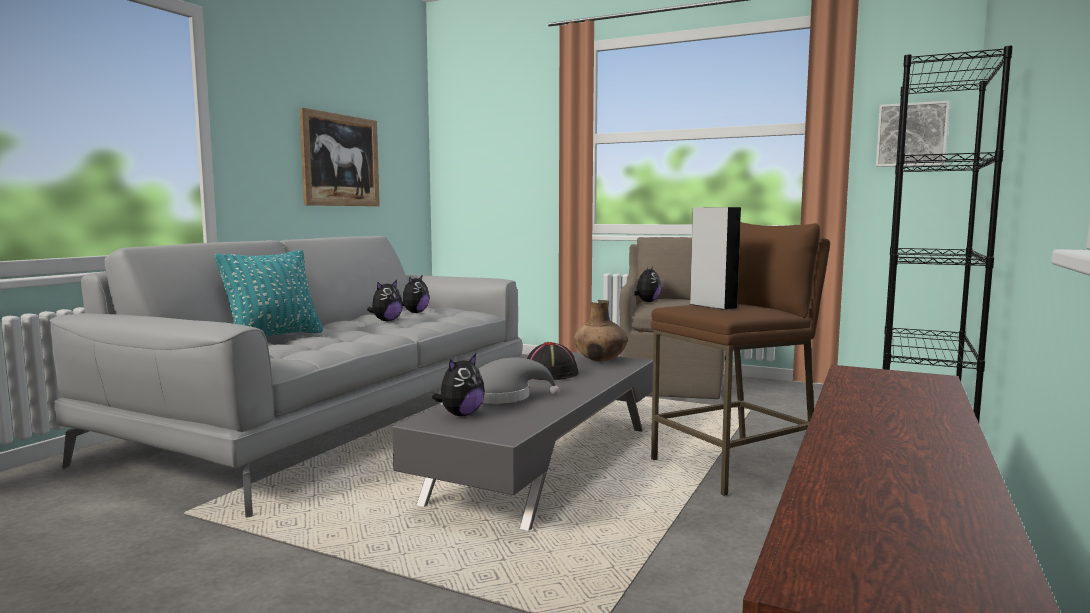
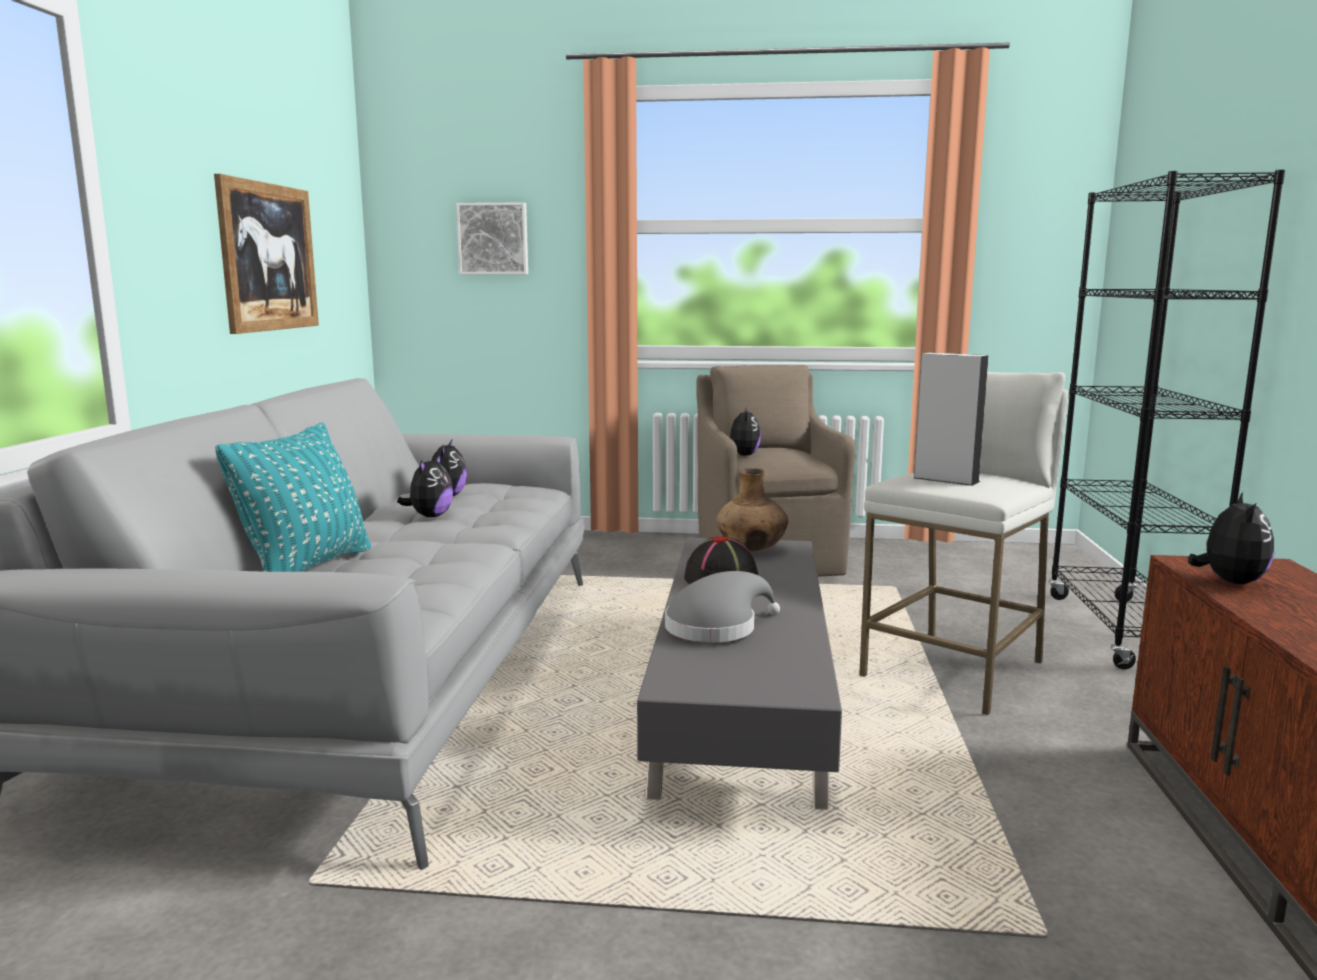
camera: 20 degrees left, 5 degrees up
plush toy [432,354,485,416] -> plush toy moved to [1188,492,1274,584]
brown stool [651,222,830,496] -> white stool [859,372,1068,715]
picture [876,101,950,167] -> picture moved to [456,202,528,275]

